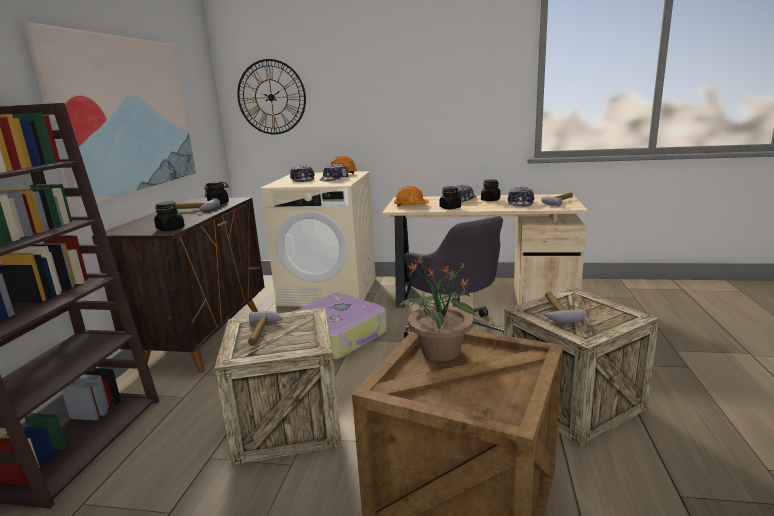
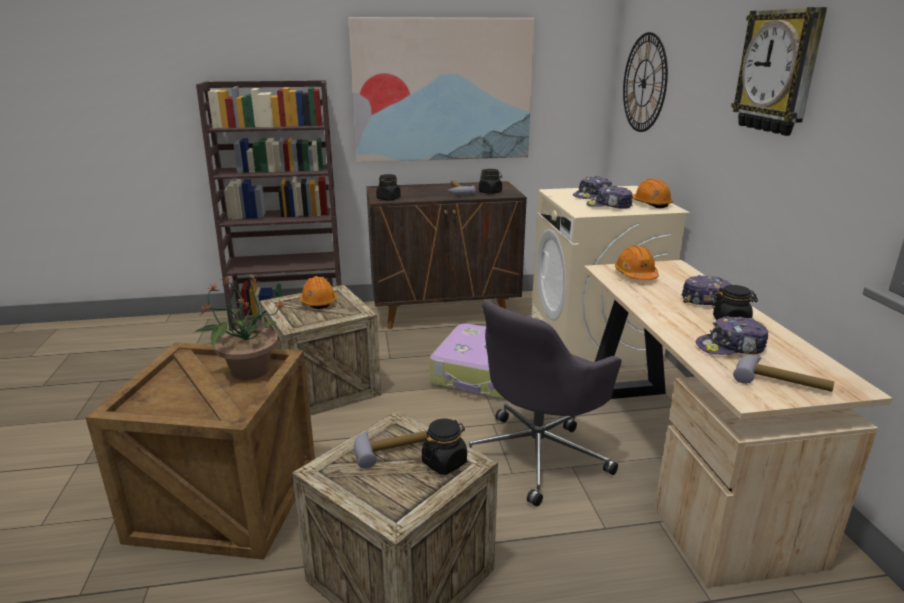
camera: 70 degrees right, 5 degrees up
hammer [248,311,283,345] -> orange hard hat [300,276,337,309]
black jar [439,186,461,209] -> black jar moved to [422,419,467,475]
none -> wall clock [731,7,827,136]

